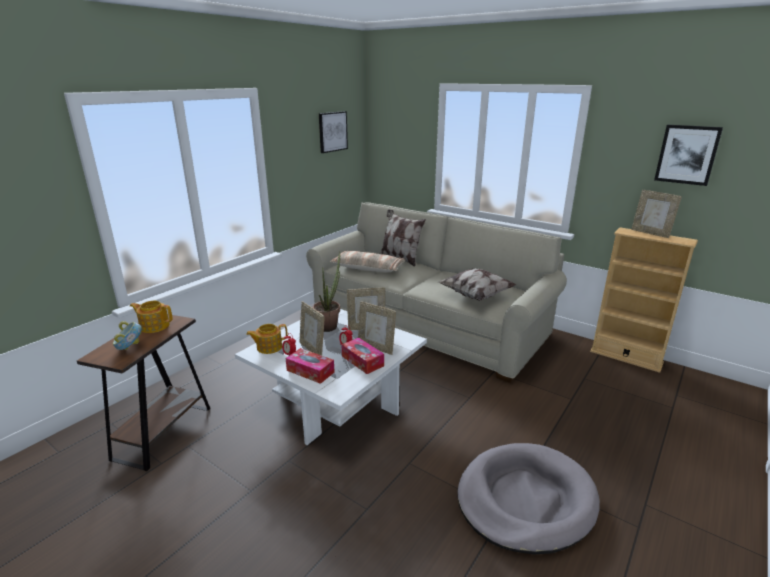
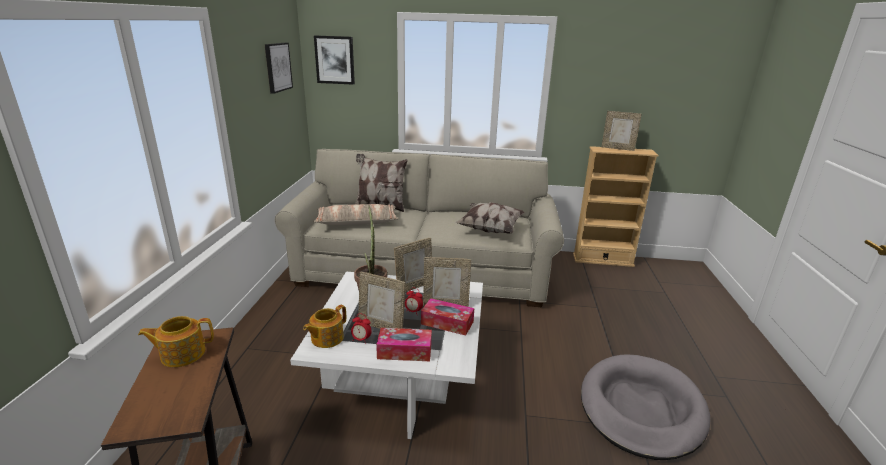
camera: 30 degrees left, 0 degrees up
bowl [113,321,142,350] -> none
picture [654,125,723,186] -> picture moved to [314,36,355,85]

